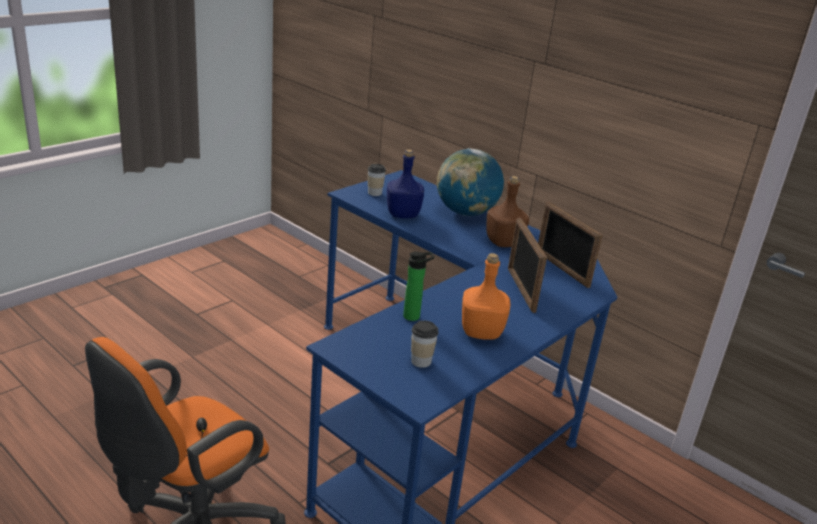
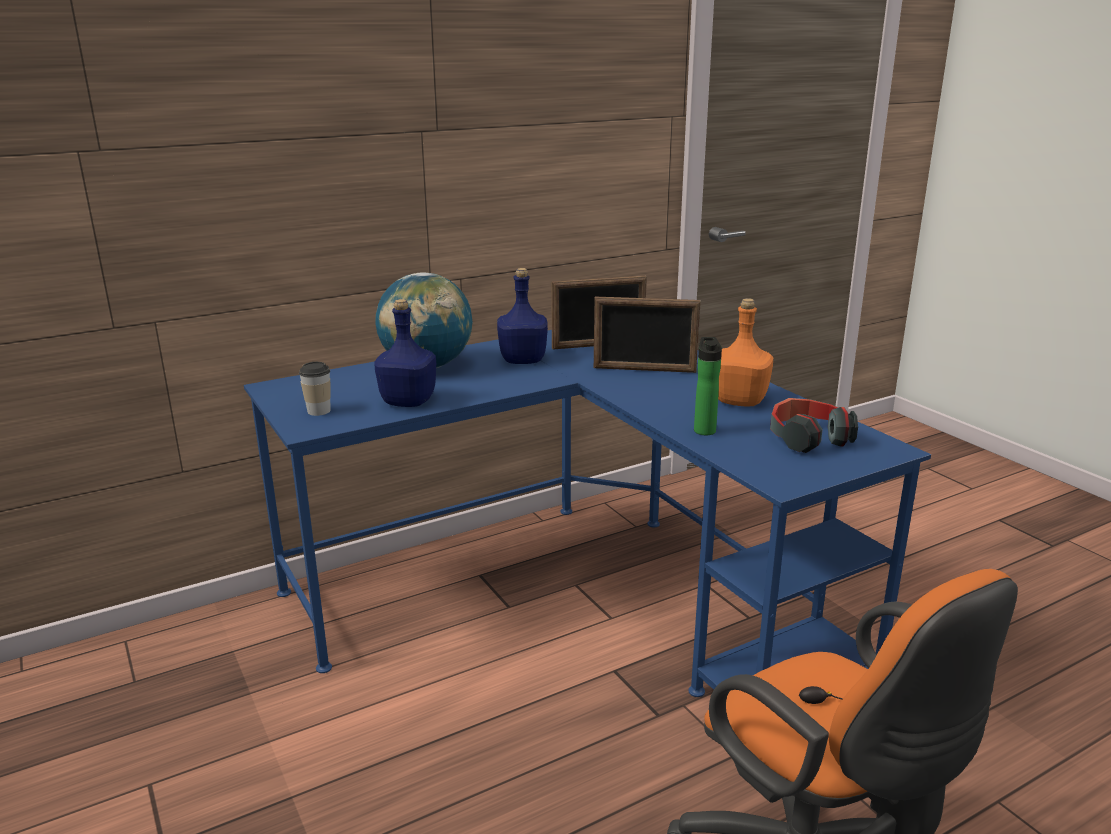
camera: 70 degrees left, 5 degrees down
cup [411,321,439,368] -> headphones [770,398,858,453]
brown bottle [486,176,529,247] -> blue bottle [497,268,548,364]

